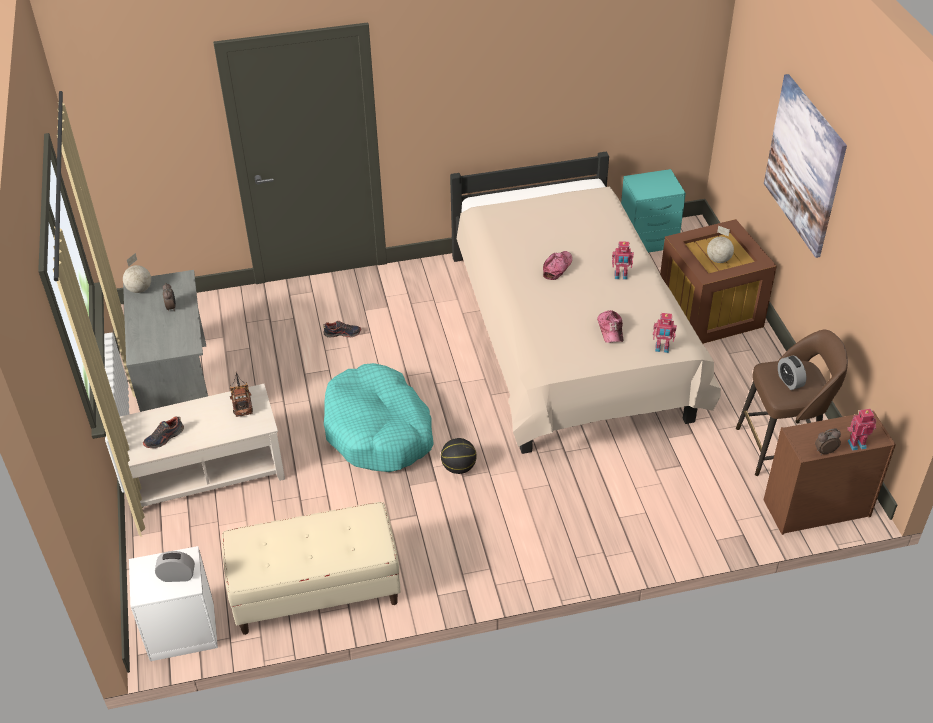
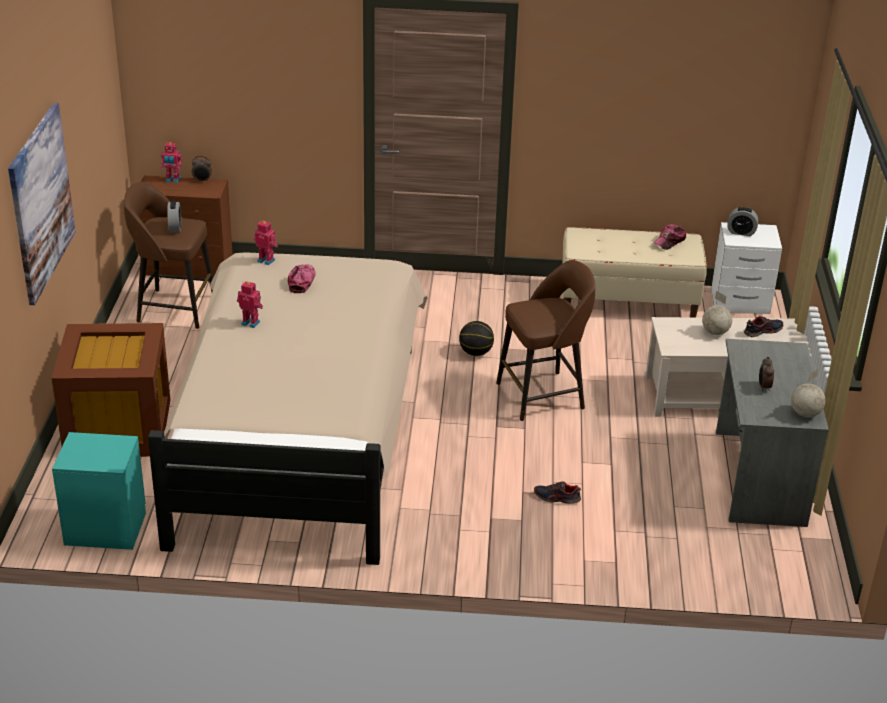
camera: 165 degrees left, 10 degrees down
toy truck [230,373,253,417] -> none
turquoise dog bed [324,363,434,472] -> brown stool [496,260,595,421]
cap [543,251,572,280] -> cap moved to [653,224,686,250]
globe [707,226,734,263] -> globe moved to [702,291,732,335]

